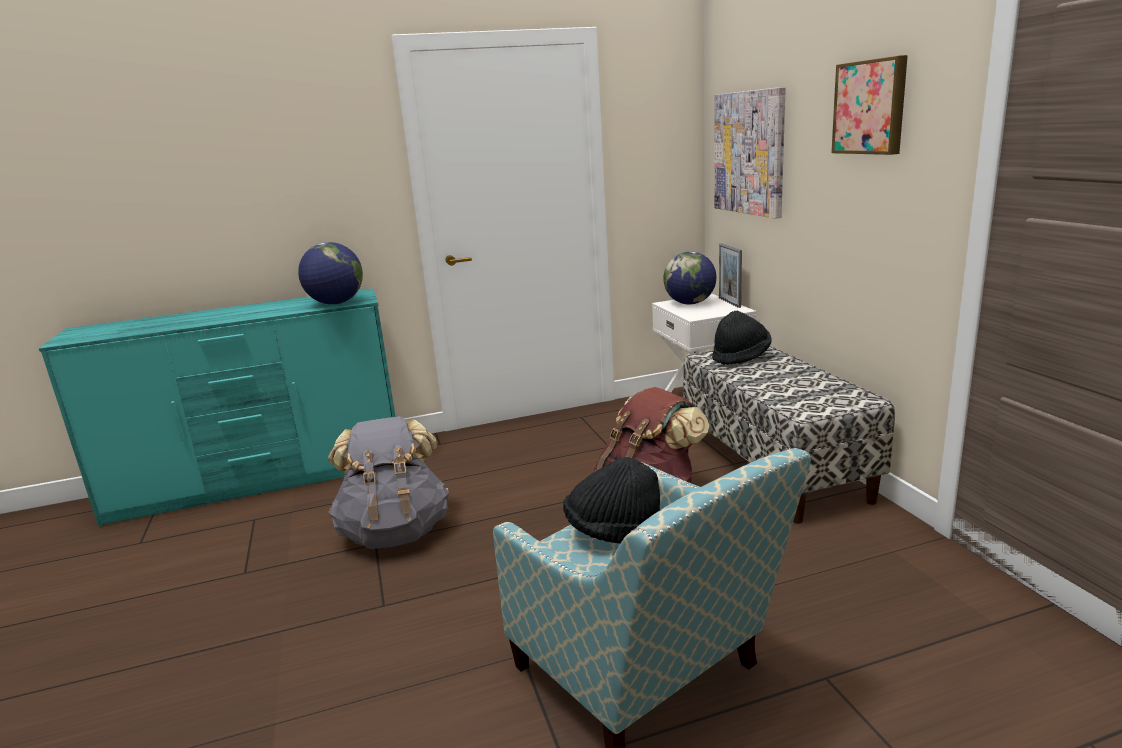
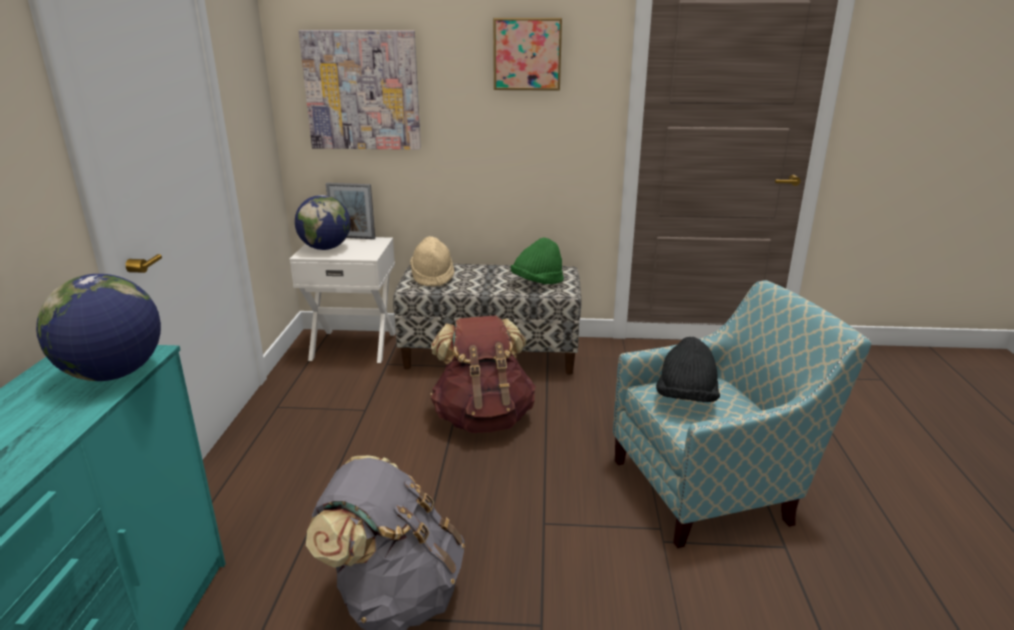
camera: 70 degrees left, 5 degrees up
black hat [712,311,772,365] -> beige hat [410,236,454,287]
none -> green hat [511,238,564,284]

